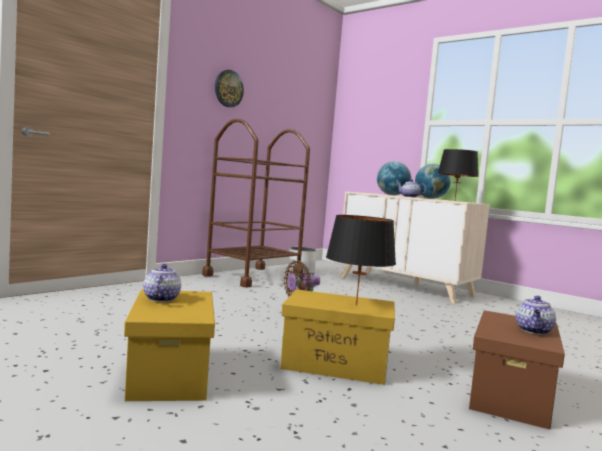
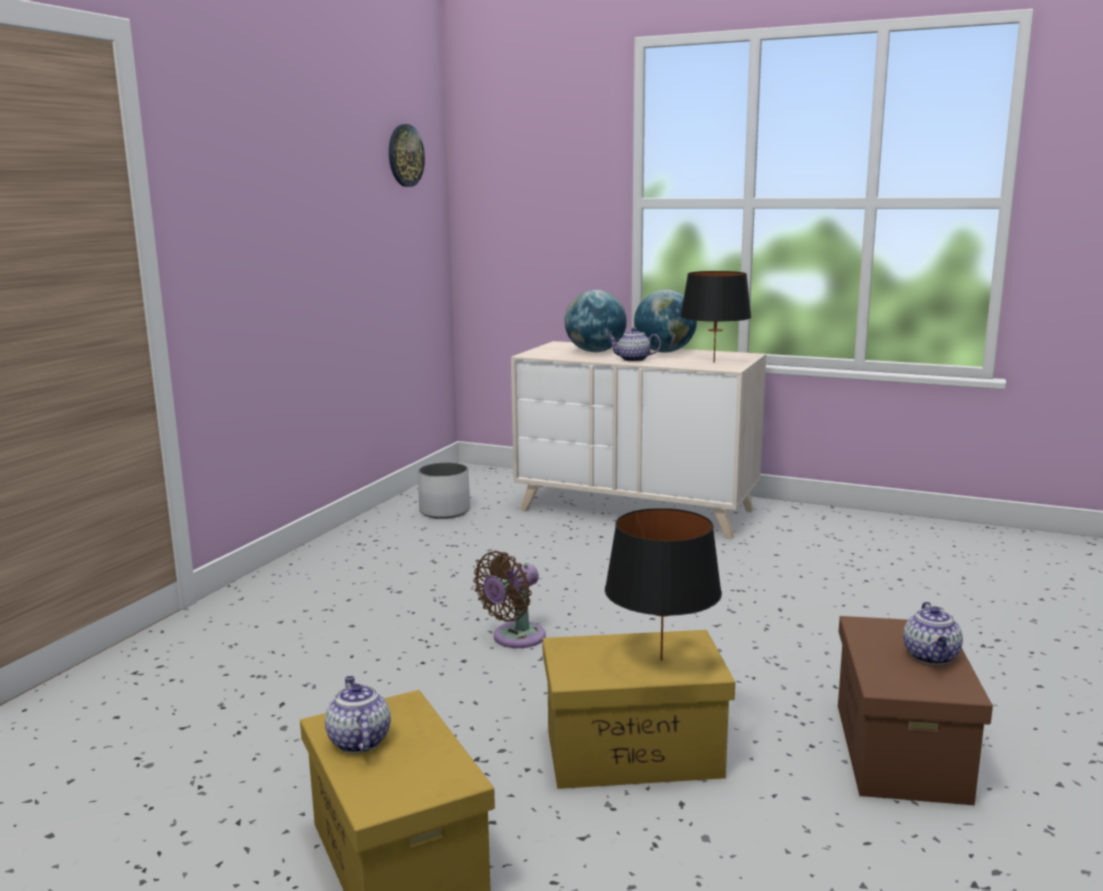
camera: 15 degrees left, 10 degrees up
brown cart [202,118,310,287] -> none
wall clock [215,70,244,107] -> wall clock moved to [389,124,425,187]

